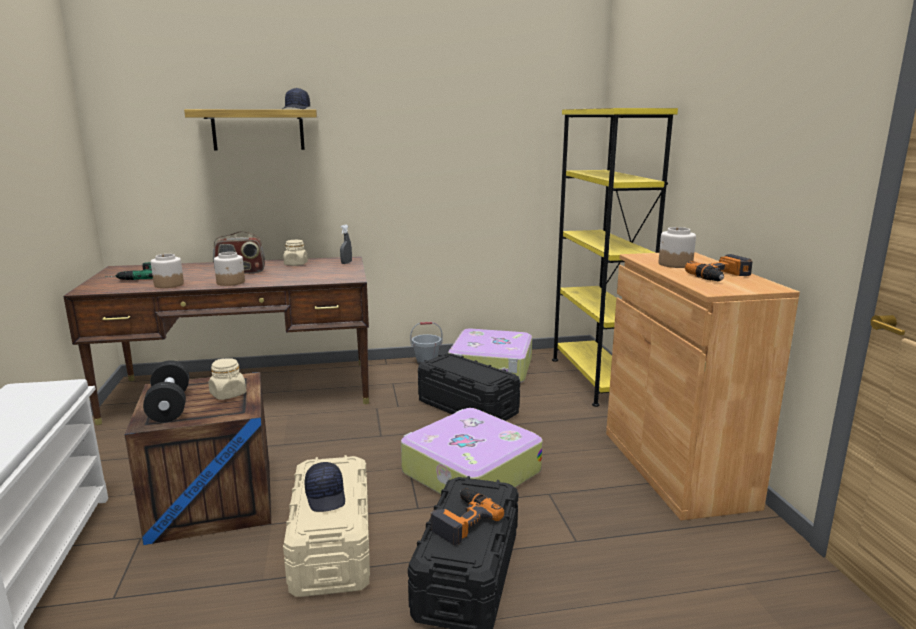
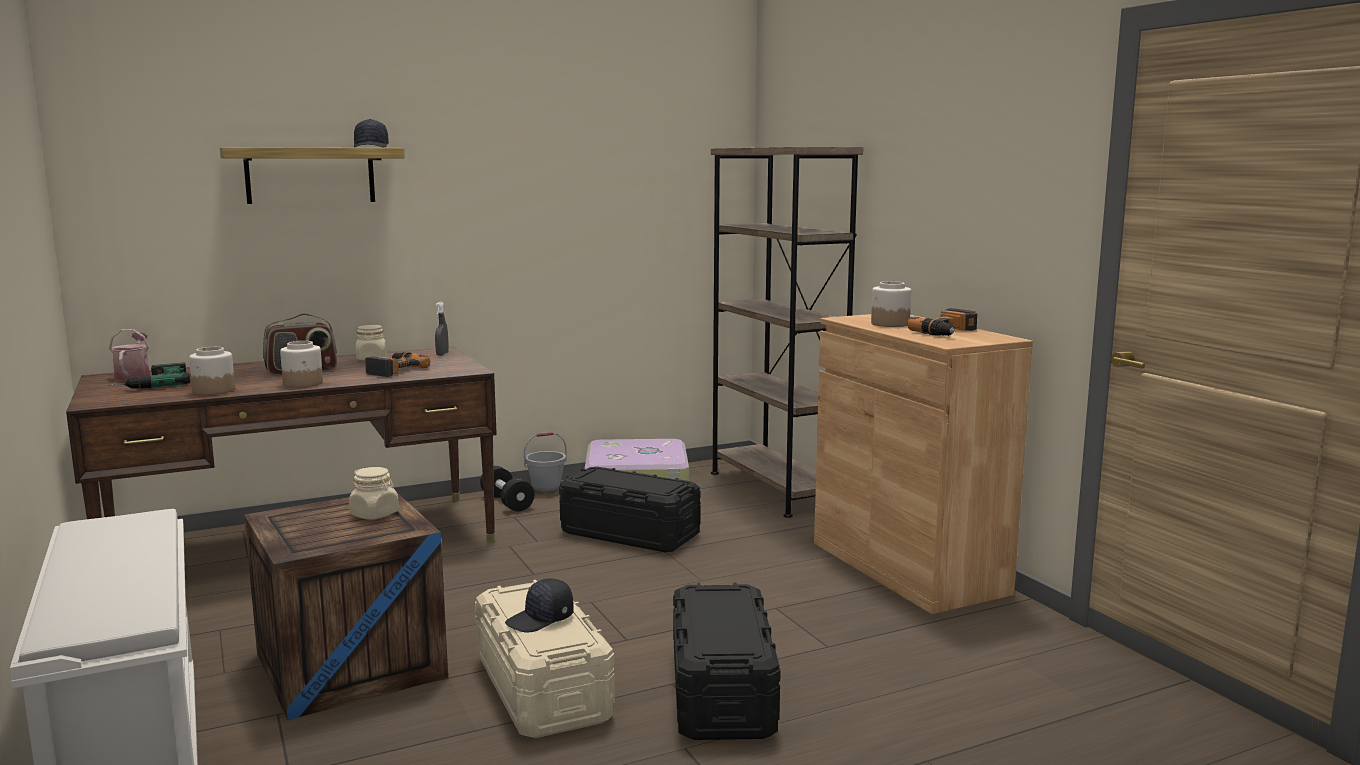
camera: 15 degrees left, 5 degrees down
black dumbbell [143,360,189,423] -> black dumbbell moved to [480,466,534,511]
black cap [304,462,345,512] -> black cap turned 90 degrees clockwise [505,578,574,633]
suitcase [401,408,543,494] -> none
power drill [431,488,504,545] -> power drill moved to [365,352,430,377]
yellow bookcase [552,108,678,407] -> brown bookcase [711,147,863,518]
none -> watering can [109,329,150,380]

